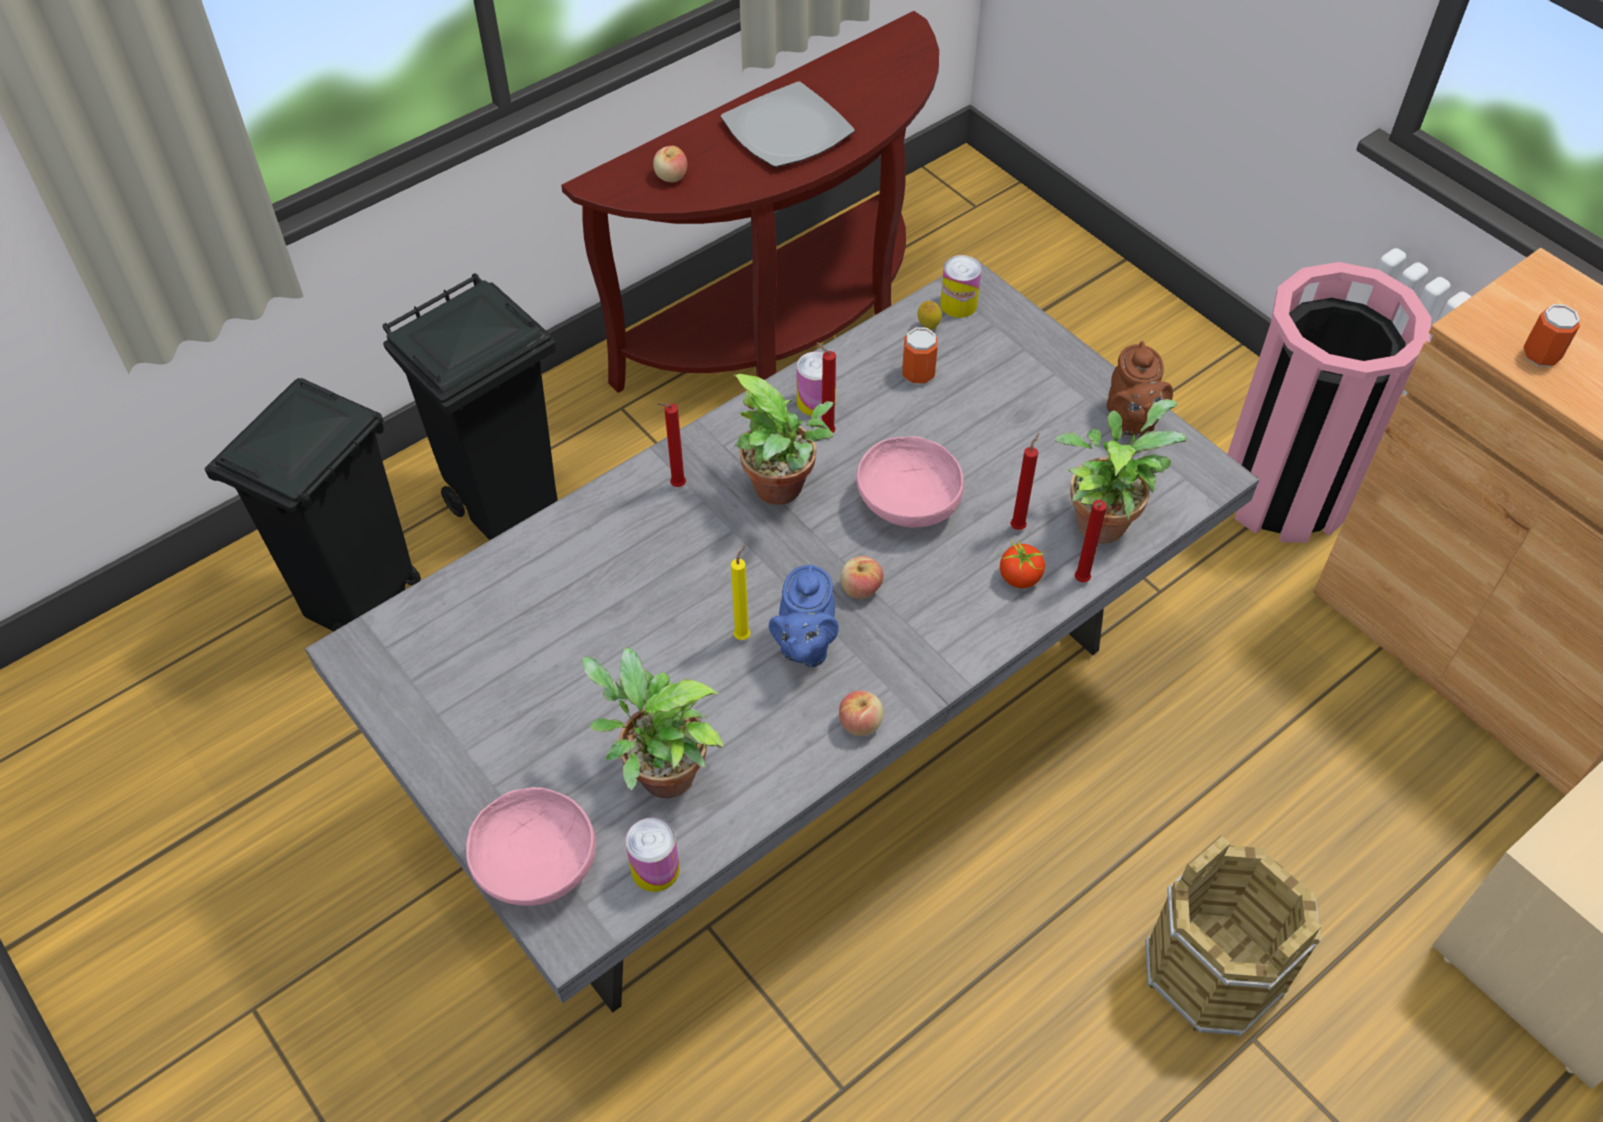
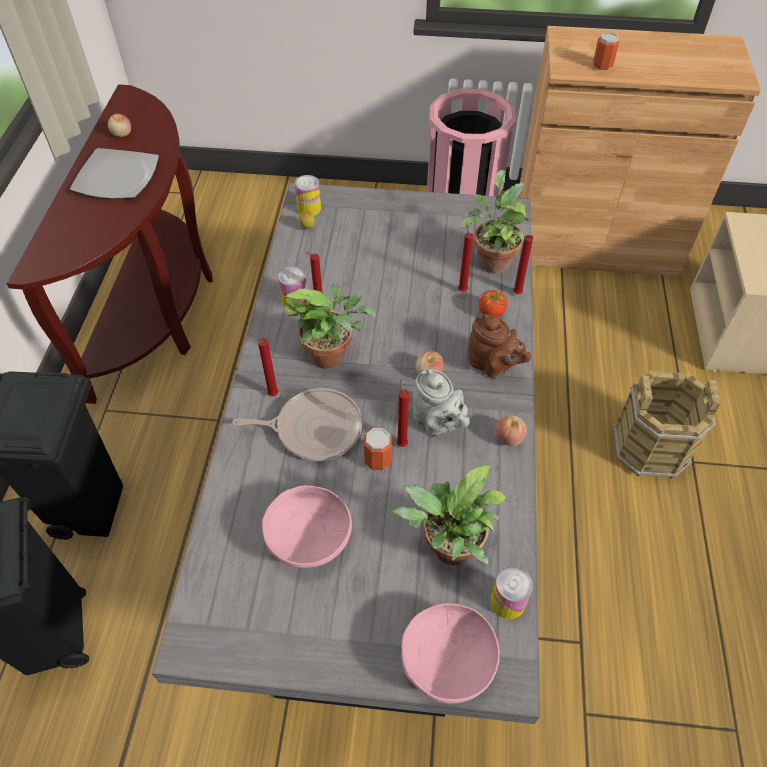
camera: 45 degrees left, 0 degrees up
apple [653,146,687,182] -> apple moved to [108,114,131,137]
yellow candle [731,545,750,640] -> red candle [396,380,409,447]
blue teapot [769,565,839,668] -> grey teapot [412,369,470,437]
pink bowl [856,436,964,527] -> pink bowl moved to [262,485,352,568]
can [902,327,938,384] -> can moved to [364,428,392,470]
brown teapot [1107,341,1173,437] -> brown teapot moved to [468,314,531,378]
none -> frying pan [233,388,362,461]

